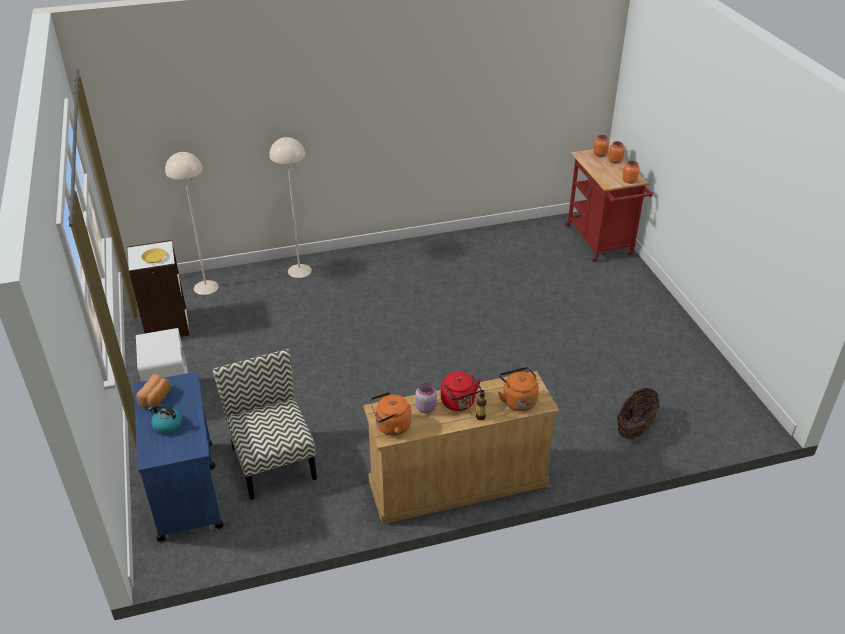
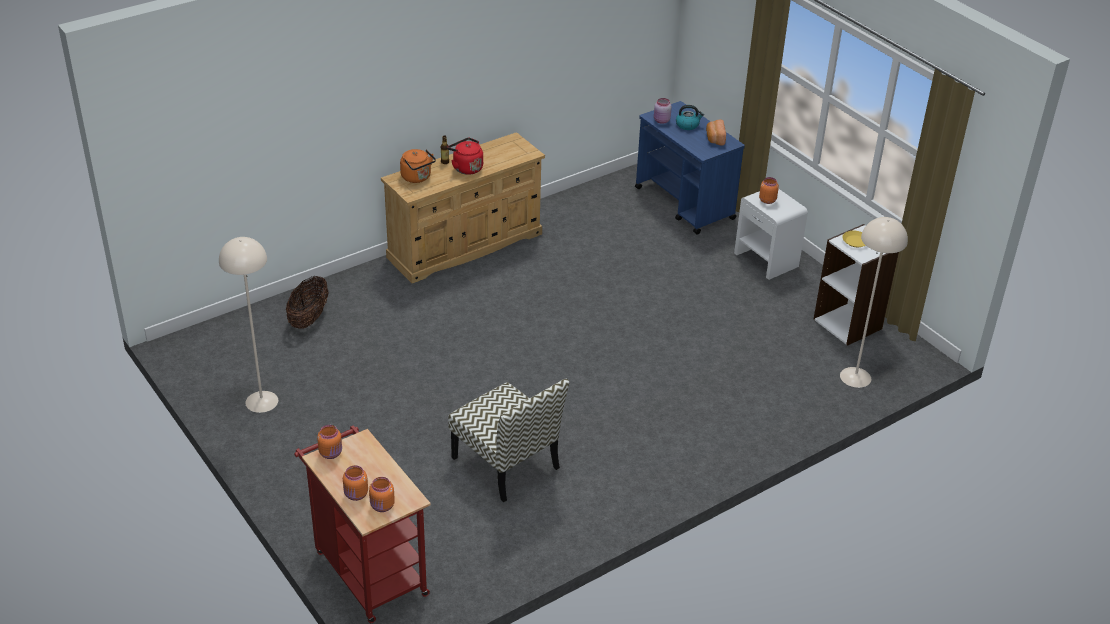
camera: 160 degrees right, 0 degrees up
chair [213,349,317,500] -> chair moved to [448,379,569,502]
beige floor lamp [269,137,312,278] -> beige floor lamp moved to [219,237,278,413]
orange kettle [370,392,411,436] -> none
pink jar [415,383,437,413] -> pink jar moved to [654,98,672,124]
none -> orange jar [759,177,779,204]

